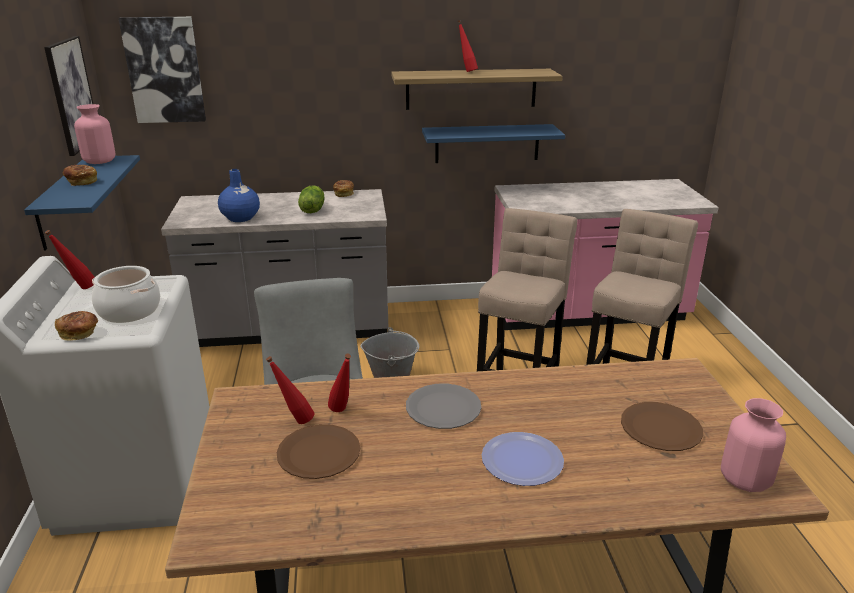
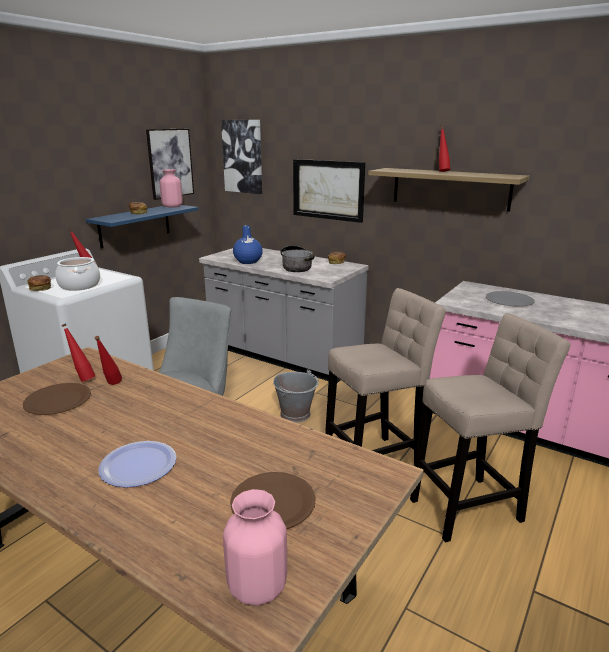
camera: 40 degrees right, 5 degrees down
lettuce [298,185,325,213] -> cooking pot [280,246,315,272]
grey plate [406,384,481,429] -> grey plate moved to [486,291,535,307]
blue shelf [422,124,565,163] -> none
none -> picture [293,159,365,223]

